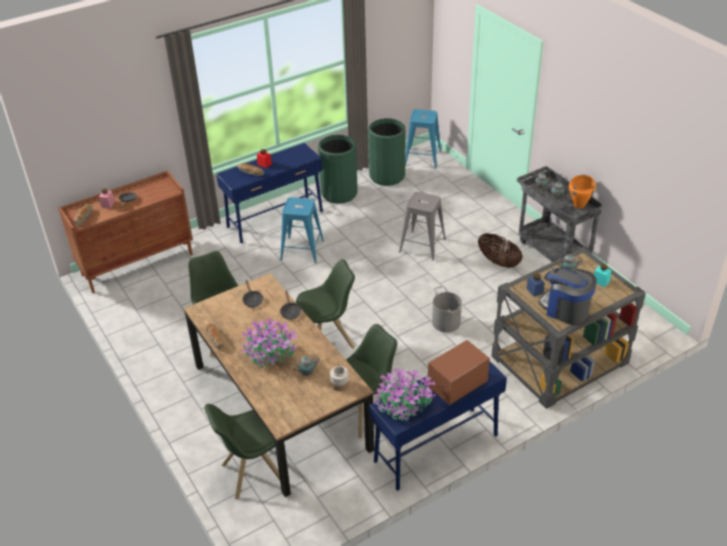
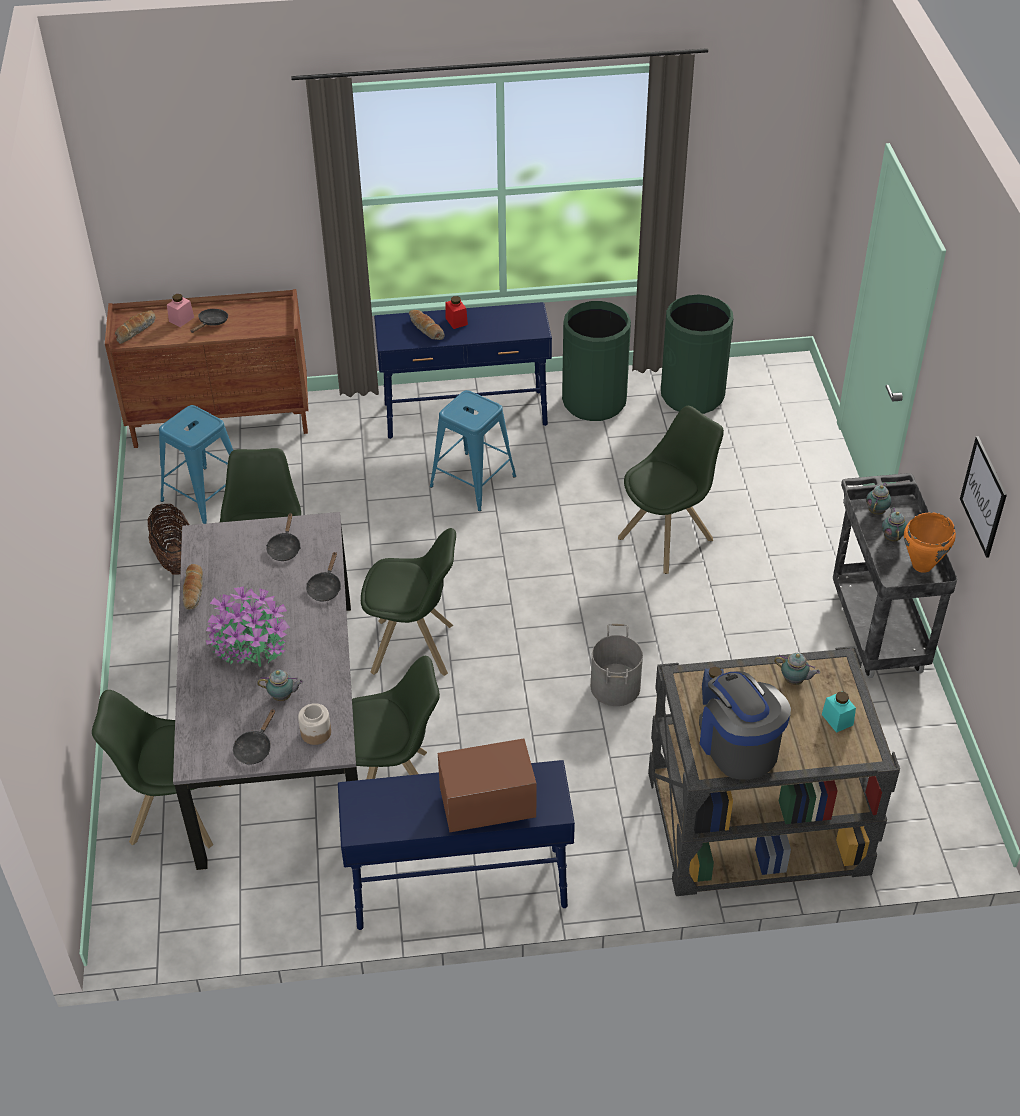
camera: 25 degrees right, 5 degrees up
brown dining table [184,273,374,497] -> grey dining table [173,512,358,870]
potted plant [374,367,436,421] -> none
grey stool [399,192,446,260] -> green chair [618,406,724,574]
blue stool [405,109,441,168] -> blue stool moved to [159,405,233,524]
basket [478,233,523,268] -> basket moved to [147,504,190,575]
none -> black frying pan [233,709,275,765]
none -> picture [960,436,1007,558]

